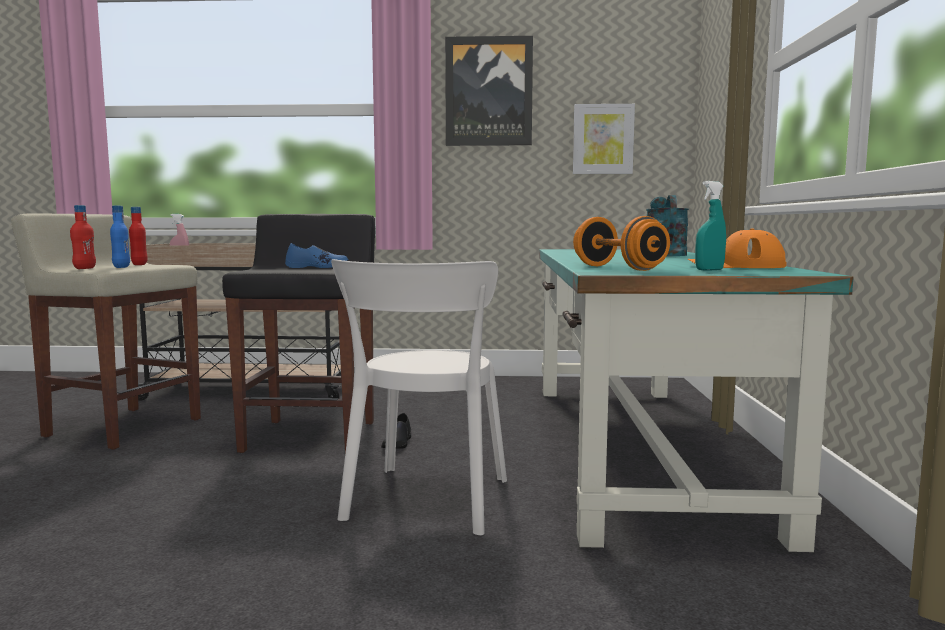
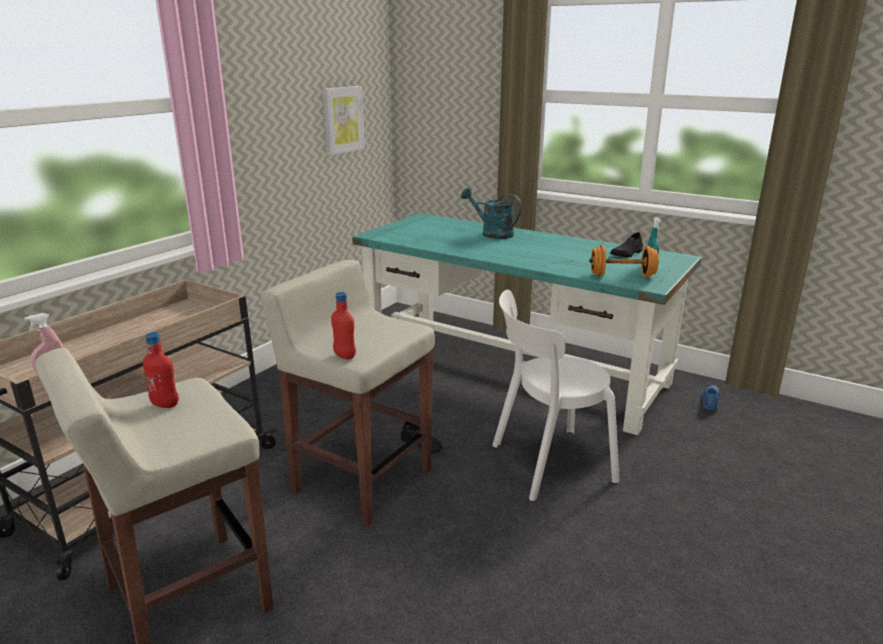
camera: 60 degrees left, 15 degrees up
red bottle [70,205,96,269] -> red bottle moved to [331,292,356,359]
blue bottle [110,206,130,268] -> none
black stool [222,214,375,453] -> beige stool [260,260,435,527]
blue shoe [285,243,348,268] -> blue shoe moved to [701,385,720,411]
white chair [331,259,507,535] -> white chair turned 120 degrees clockwise [492,290,619,501]
picture [445,36,533,146] -> none
orange cap [688,229,787,268] -> black shoe [610,232,643,258]

